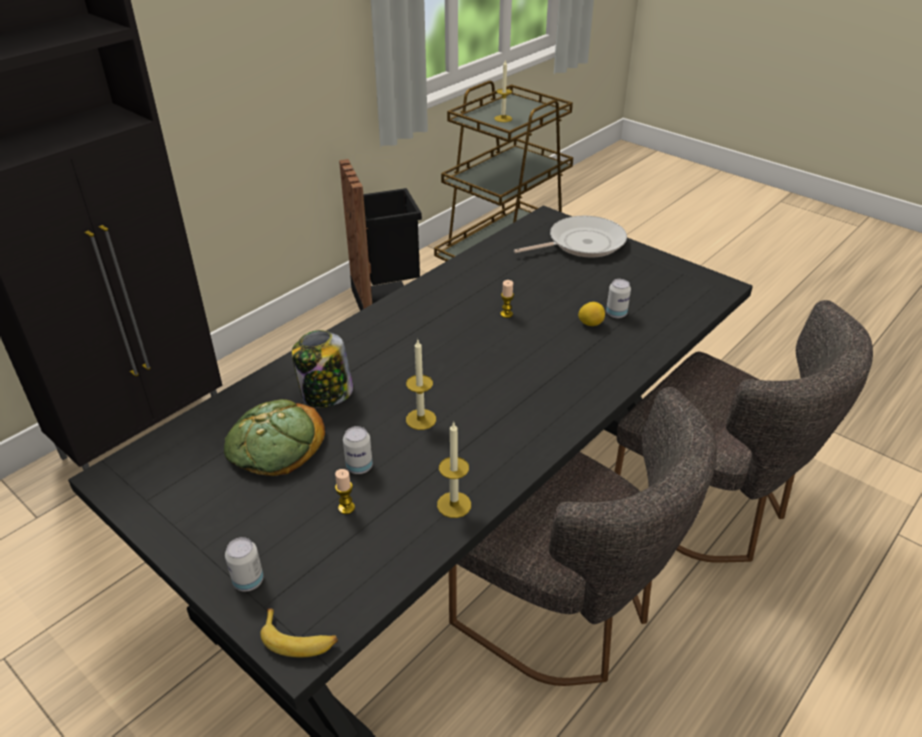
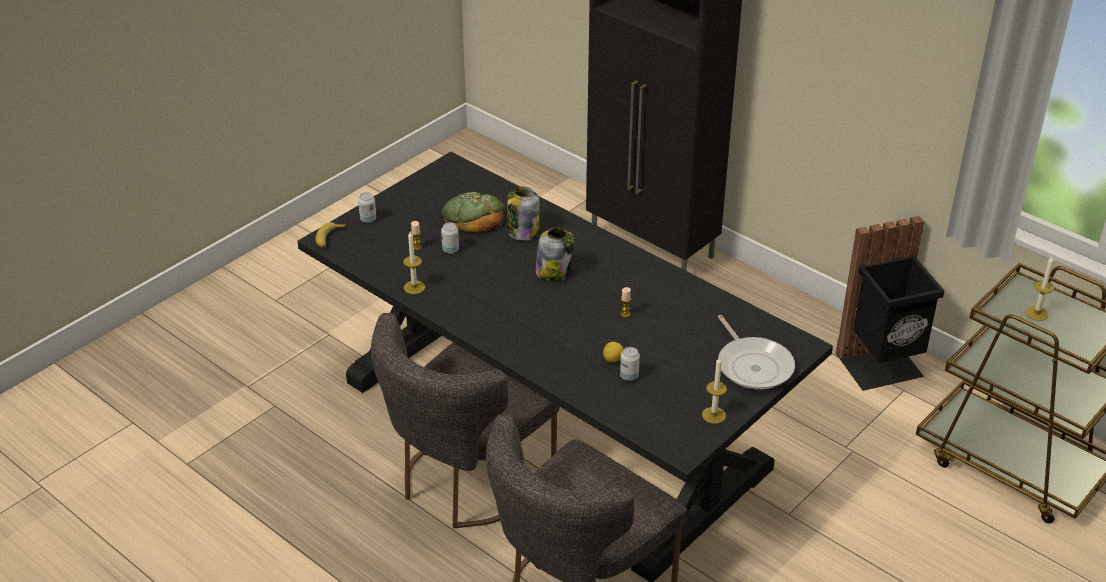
camera: 90 degrees right, 0 degrees up
candle [406,340,436,430] -> candle moved to [702,356,727,424]
none -> jar [536,227,574,282]

